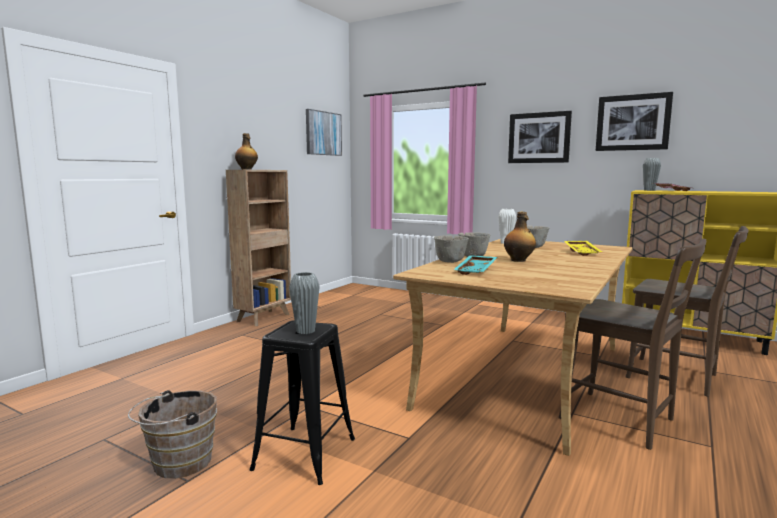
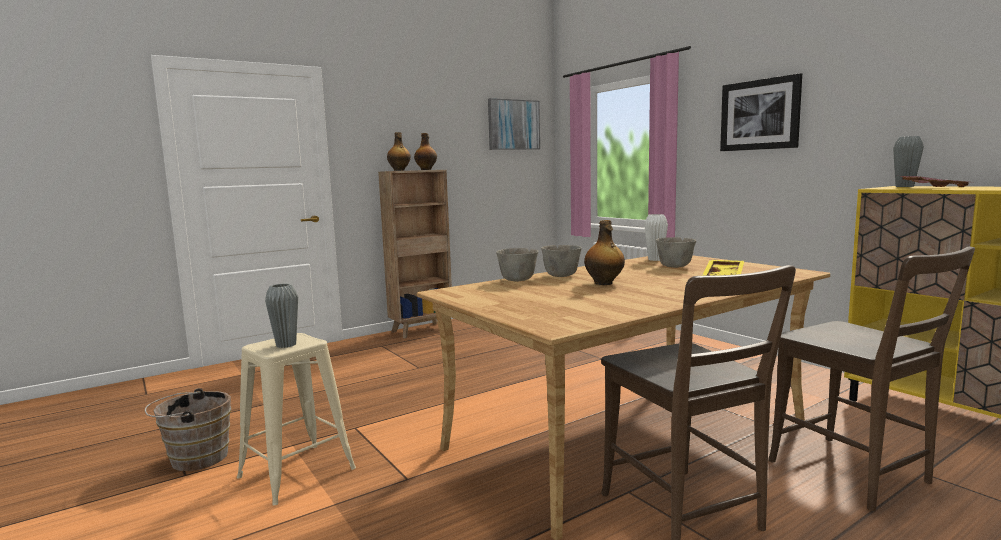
camera: 25 degrees right, 0 degrees up
black stool [250,320,355,485] -> beige stool [237,333,356,505]
turquoise tray [453,255,497,275] -> none
picture [596,92,673,151] -> none
none -> bottle [414,133,437,170]

